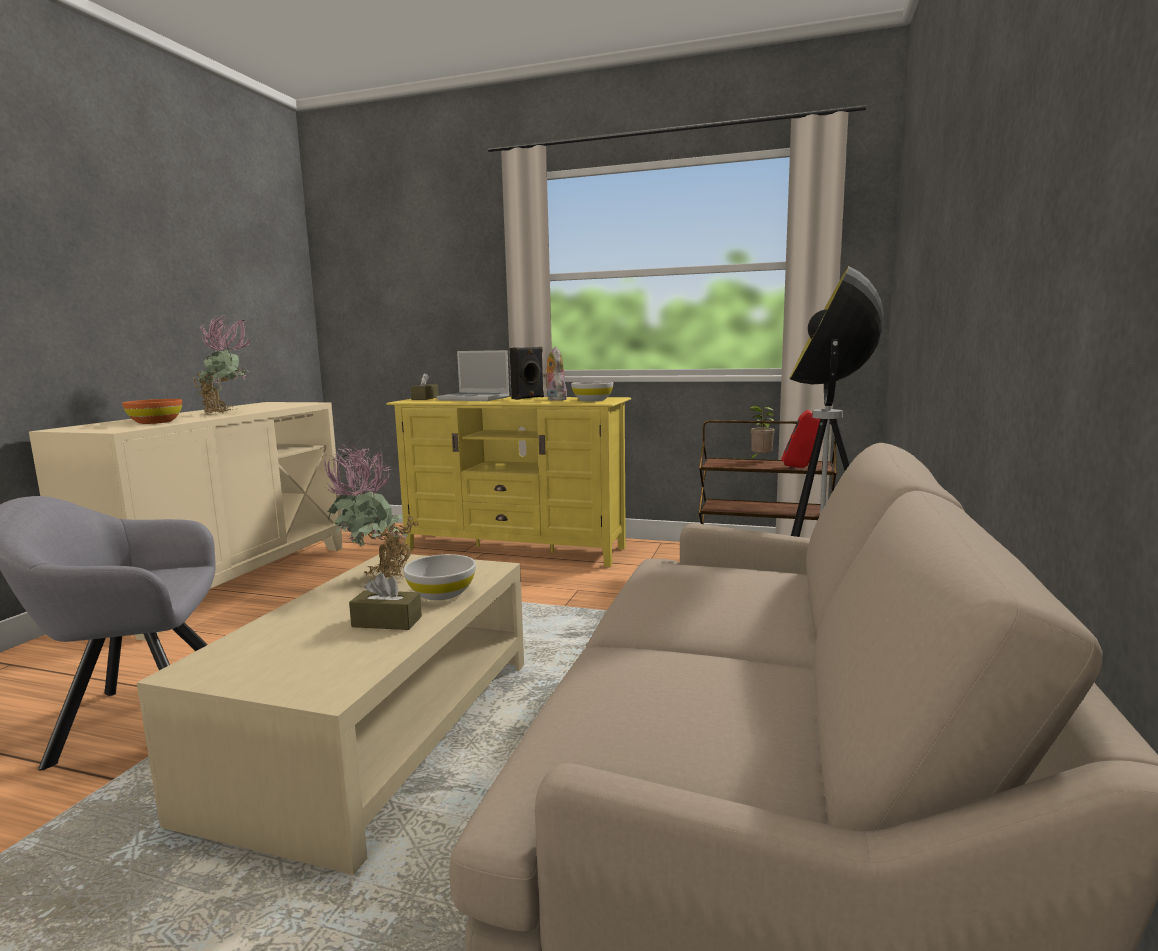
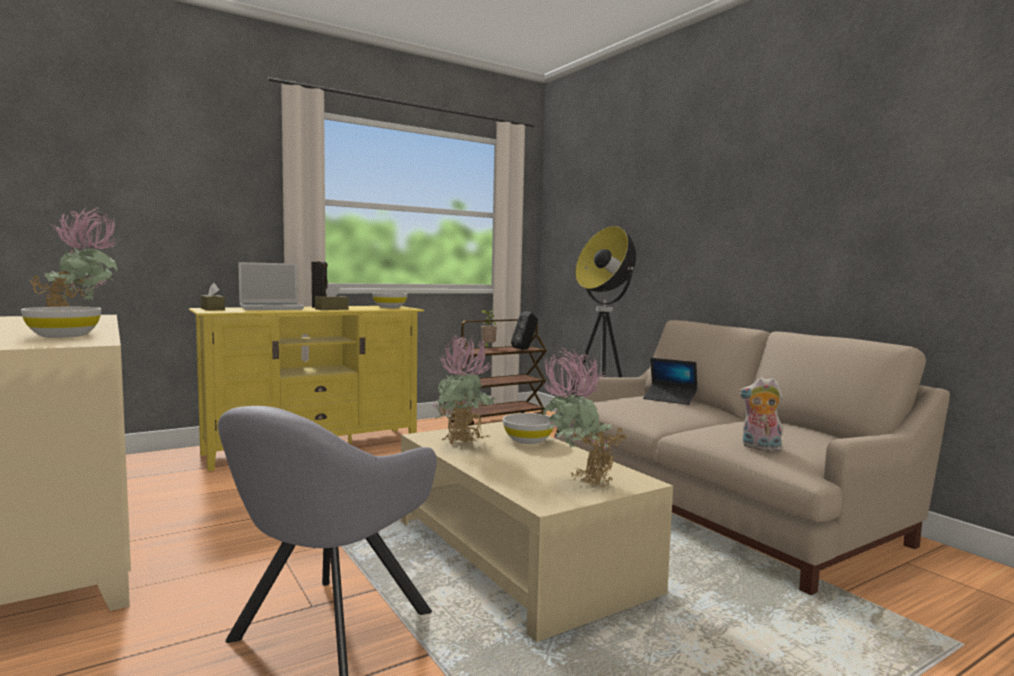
camera: 50 degrees left, 5 degrees down
orange bowl [122,399,182,424] -> white bowl [21,307,101,338]
brown tissue box [349,573,422,630] -> brown tissue box moved to [315,285,349,310]
plush toy [543,347,567,401] -> plush toy moved to [739,377,783,452]
red speaker [781,410,820,468] -> black speaker [511,311,538,350]
none -> potted plant [541,348,627,488]
none -> laptop [643,358,697,405]

